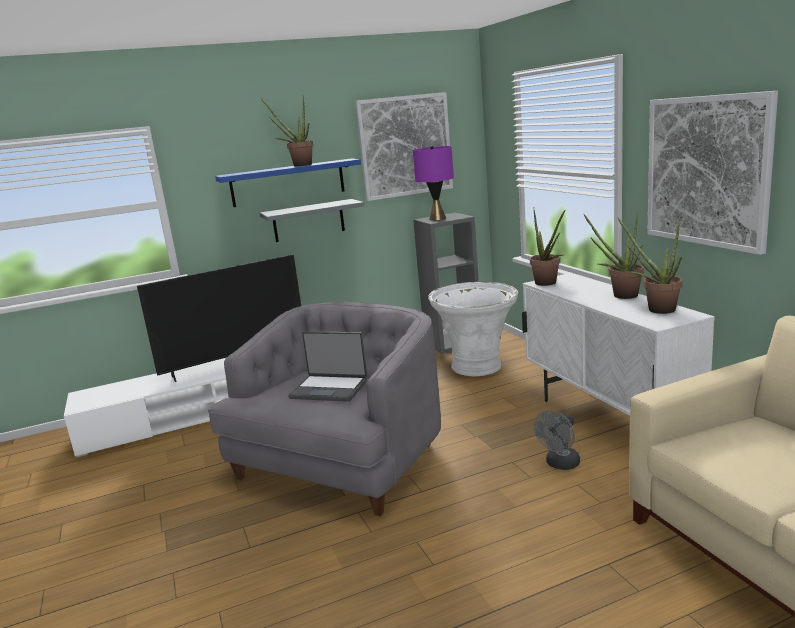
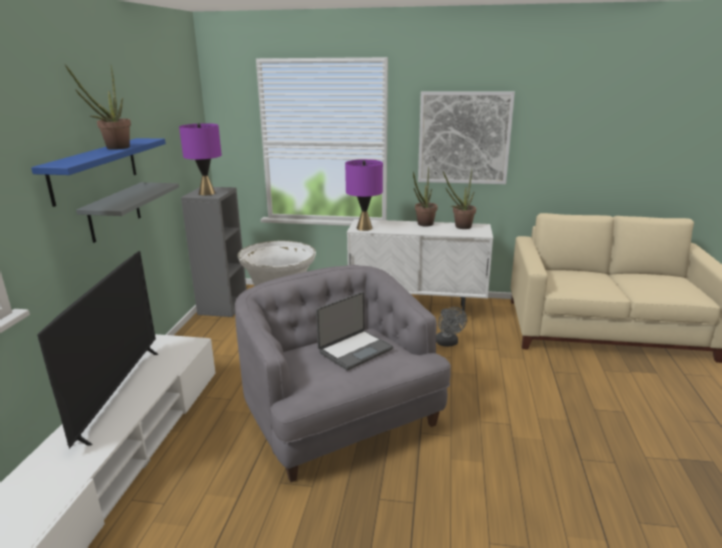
camera: 60 degrees left, 5 degrees up
picture [355,92,453,201] -> none
potted plant [530,210,565,286] -> purple table lamp [345,159,383,231]

